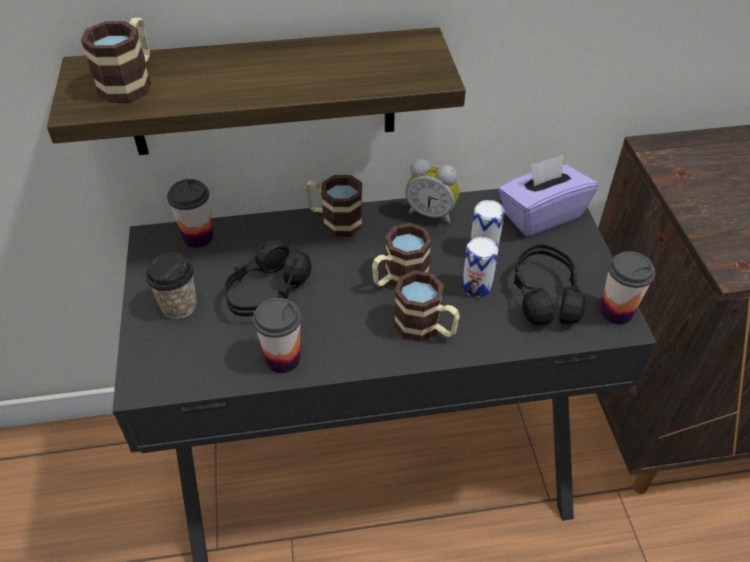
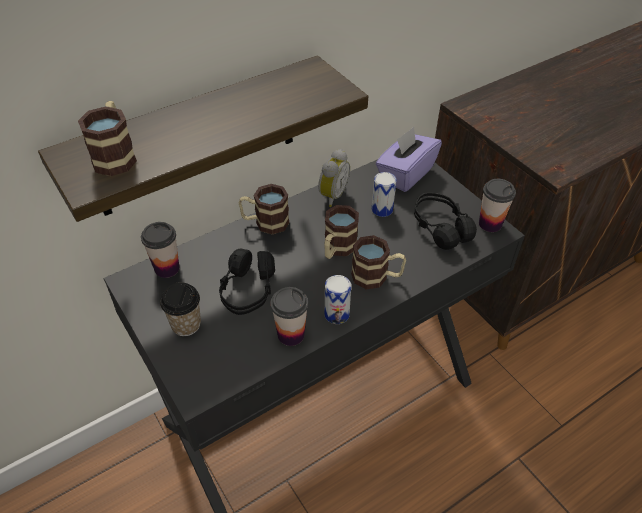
camera: 25 degrees left, 0 degrees up
alarm clock [405,159,460,224] -> alarm clock turned 60 degrees counterclockwise [318,149,350,207]
can [462,237,498,298] -> can moved to [325,275,351,324]

